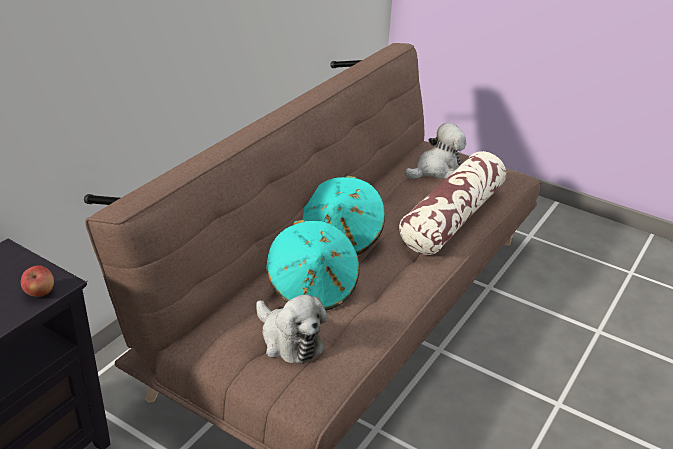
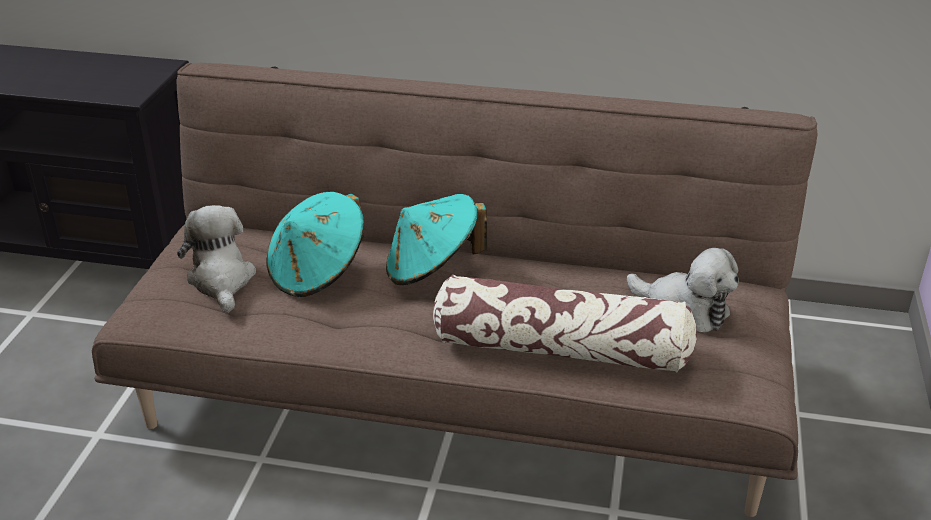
camera: 70 degrees right, 0 degrees up
apple [21,265,54,297] -> none
plush toy [256,295,327,364] -> plush toy turned 135 degrees clockwise [177,205,256,313]

